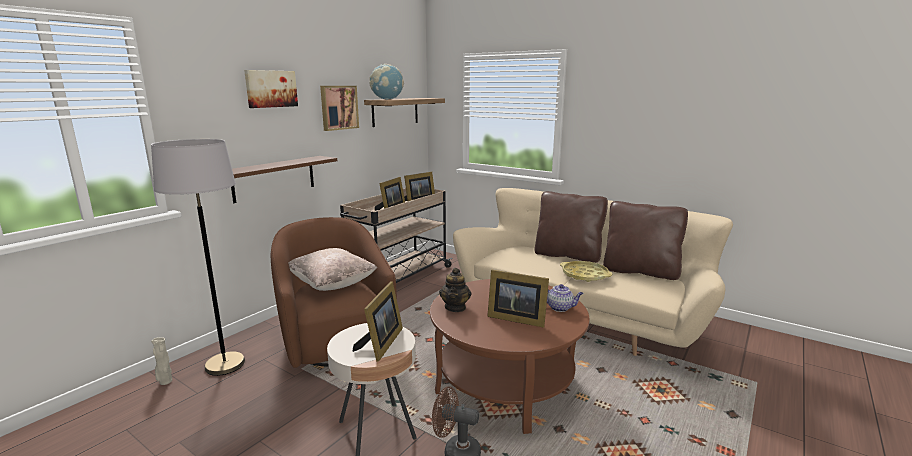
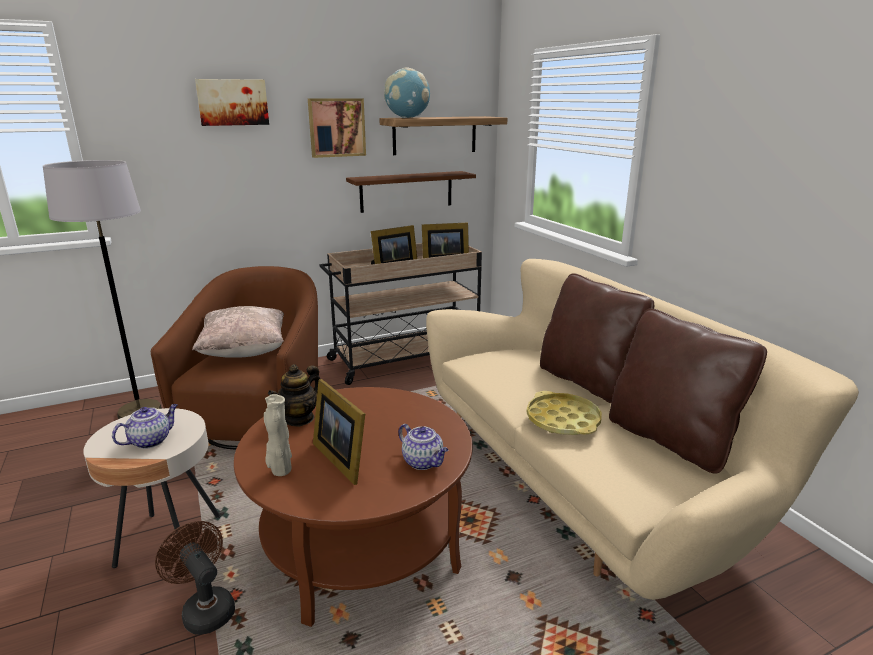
camera: 30 degrees right, 5 degrees up
beige vase [151,337,172,385] -> beige vase moved to [264,394,292,476]
brown shelf [231,156,337,203] -> brown shelf moved to [346,171,476,213]
picture frame [353,281,403,362] -> teapot [112,404,178,449]

